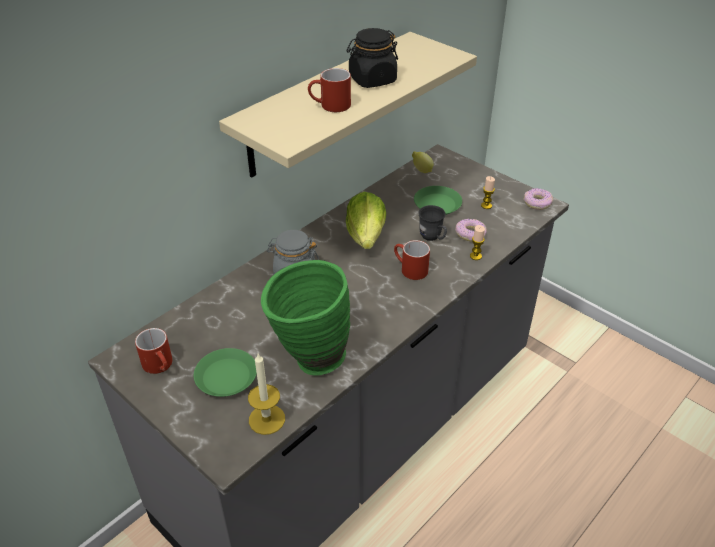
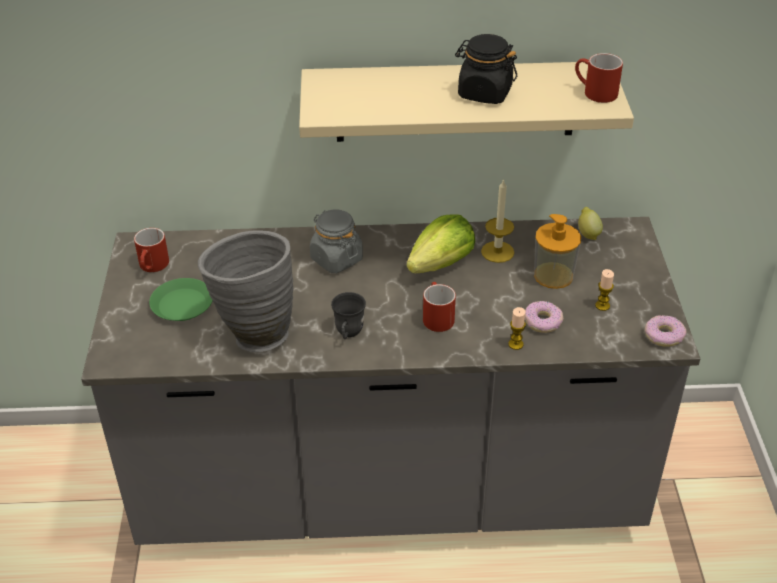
camera: 45 degrees right, 0 degrees up
candle [248,354,285,435] -> candle moved to [481,179,514,263]
green vase [261,260,350,376] -> grey vase [198,230,293,352]
red mug [308,68,351,112] -> red mug moved to [575,53,623,103]
green plate [414,186,462,215] -> soap dispenser [534,214,581,289]
grey mug [418,205,447,241] -> grey mug moved to [331,292,366,339]

